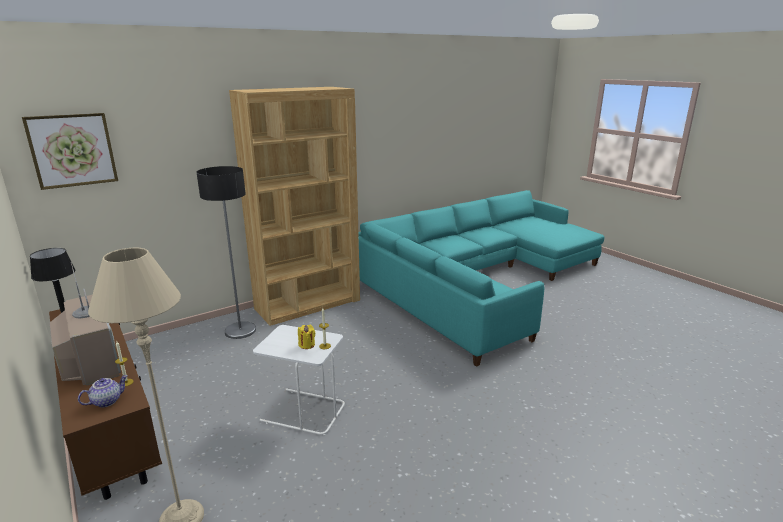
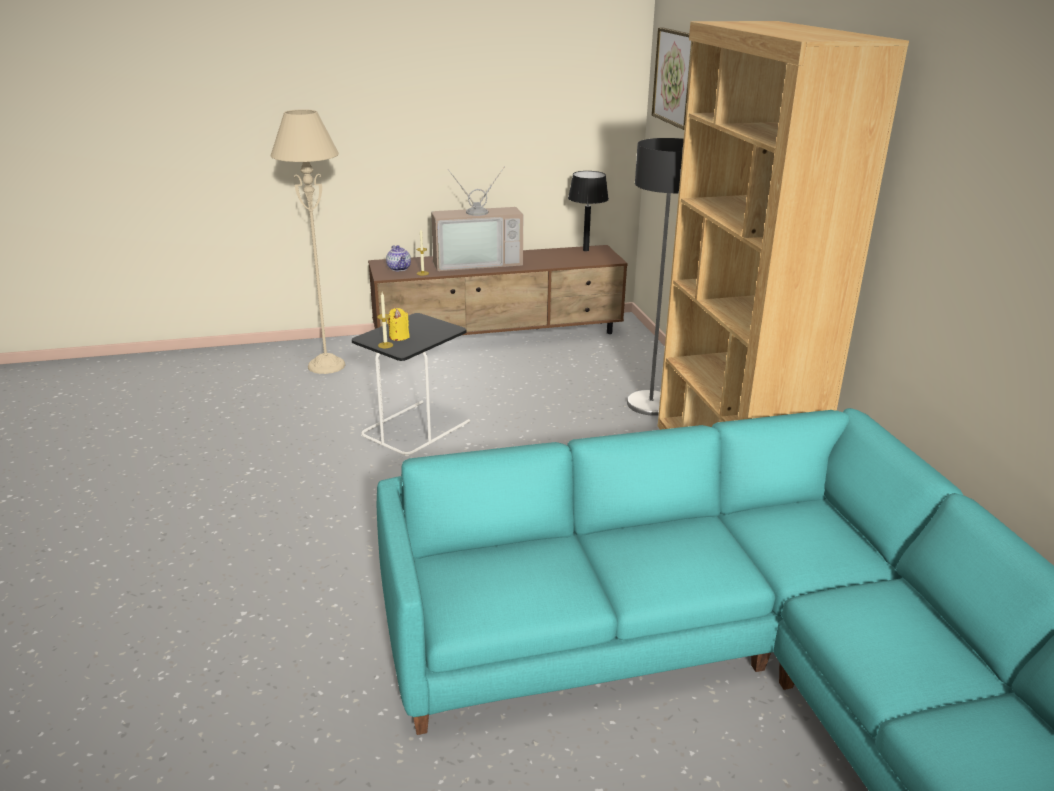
camera: 110 degrees right, 5 degrees up
white side table [253,325,345,436] -> black side table [352,313,470,456]

